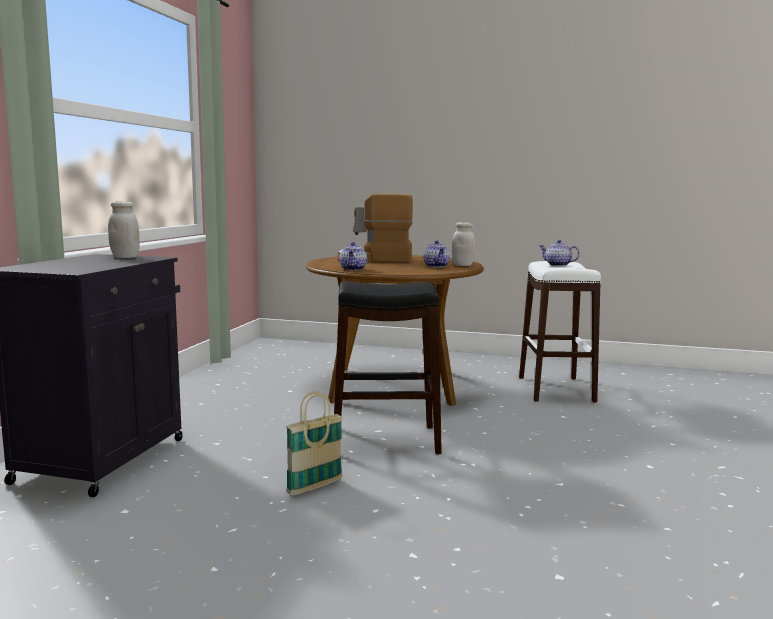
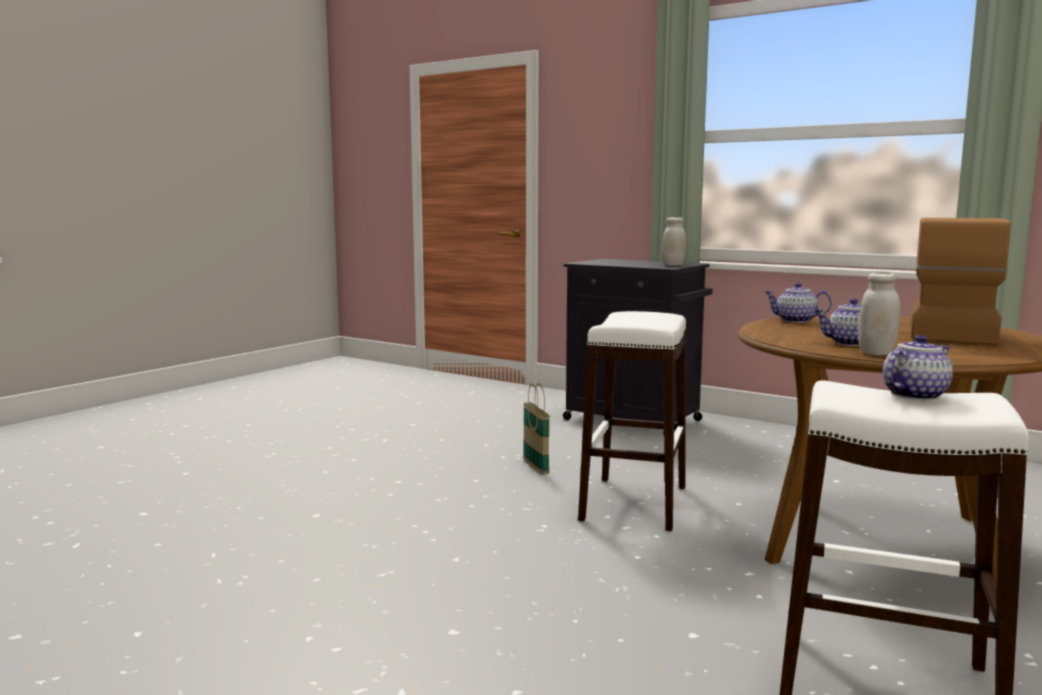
camera: 110 degrees right, 0 degrees up
black stool [334,281,442,454] -> white stool [578,311,686,531]

